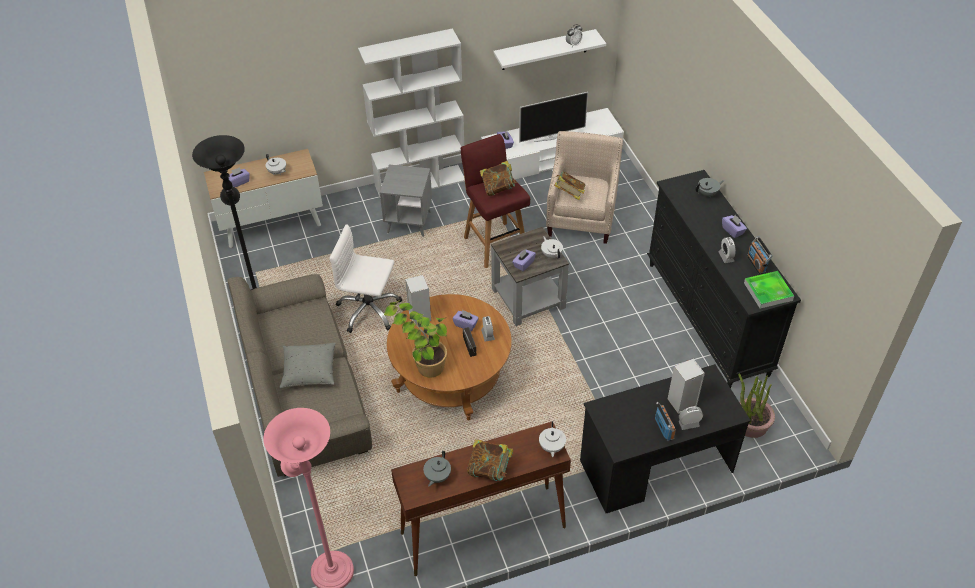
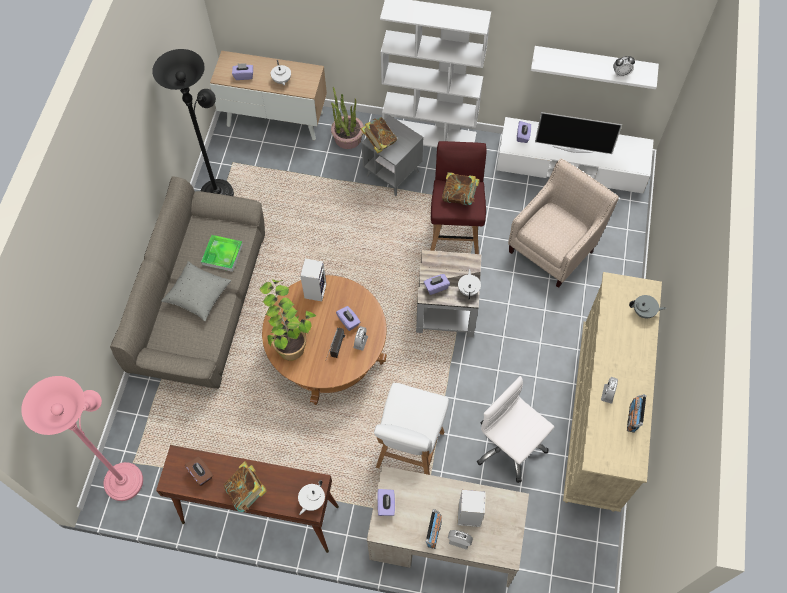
camera: 30 degrees right, 15 degrees up
white office chair [329,224,402,333] -> white office chair moved to [477,376,555,483]
grey teapot [423,451,451,486] -> brown tissue box [185,456,213,486]
book [554,171,586,200] -> book moved to [361,117,398,153]
black desk [580,364,751,513] -> beige desk [367,466,529,587]
black dresser [647,170,801,388] -> beige dresser [563,272,662,512]
purple tissue box [722,215,747,238] -> purple tissue box moved to [377,489,395,516]
potted plant [738,374,775,438] -> potted plant moved to [331,87,364,149]
tray [744,271,794,309] -> tray moved to [201,235,243,272]
none -> white stool [374,383,449,475]

